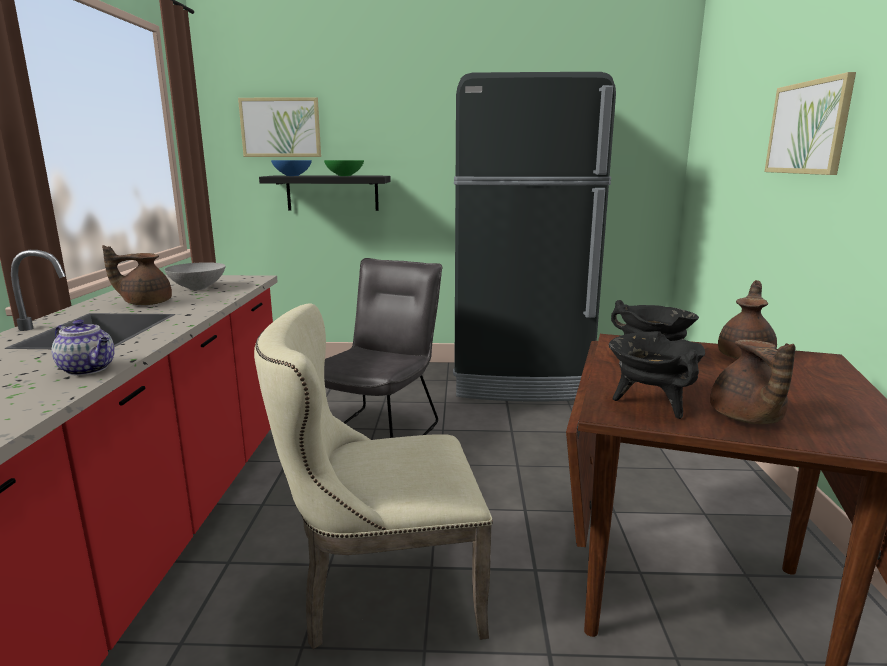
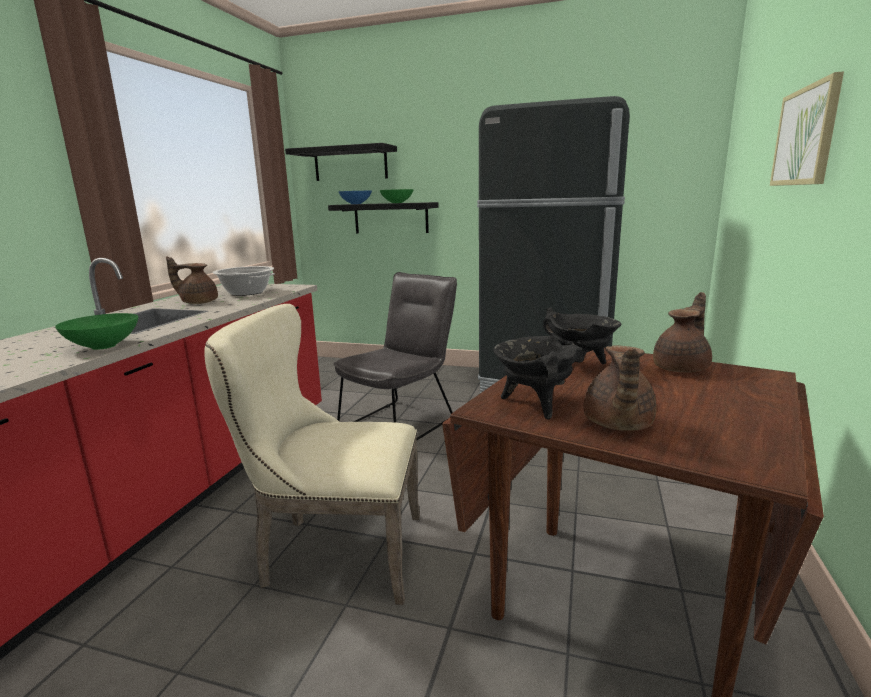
camera: 15 degrees right, 0 degrees up
teapot [51,319,115,376] -> green bowl [55,313,138,350]
grey bowl [164,262,226,290] -> cooking pot [213,266,275,296]
picture [238,97,321,157] -> black shelf [285,143,397,181]

